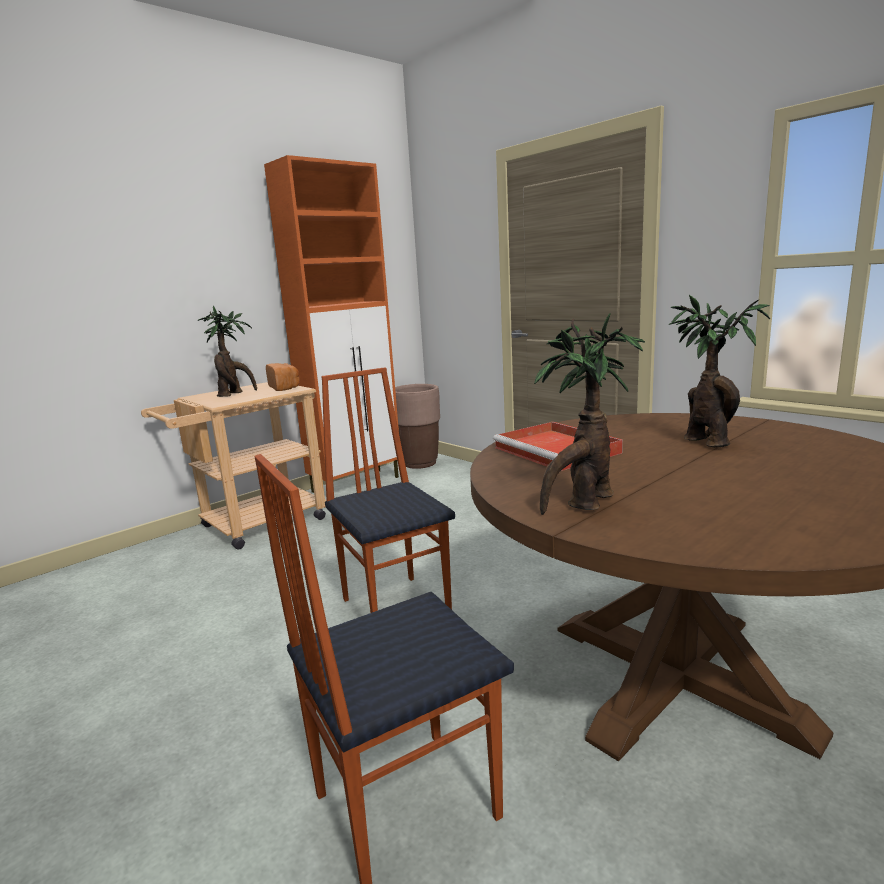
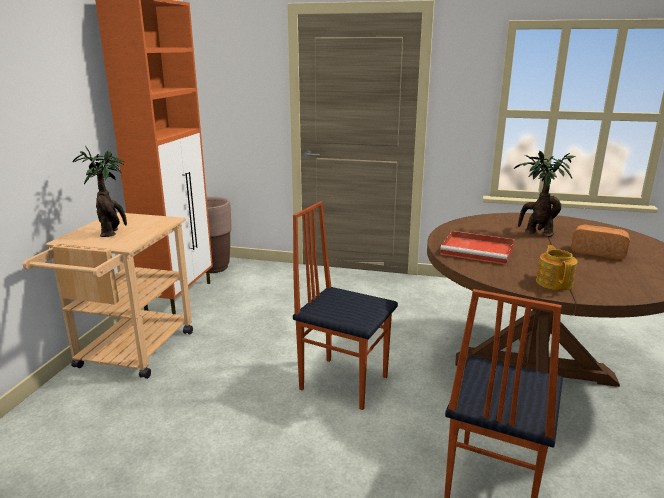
camera: 35 degrees left, 5 degrees up
bread [266,363,300,391] -> bread moved to [571,225,630,259]
potted plant [534,313,645,515] -> teapot [536,245,577,290]

